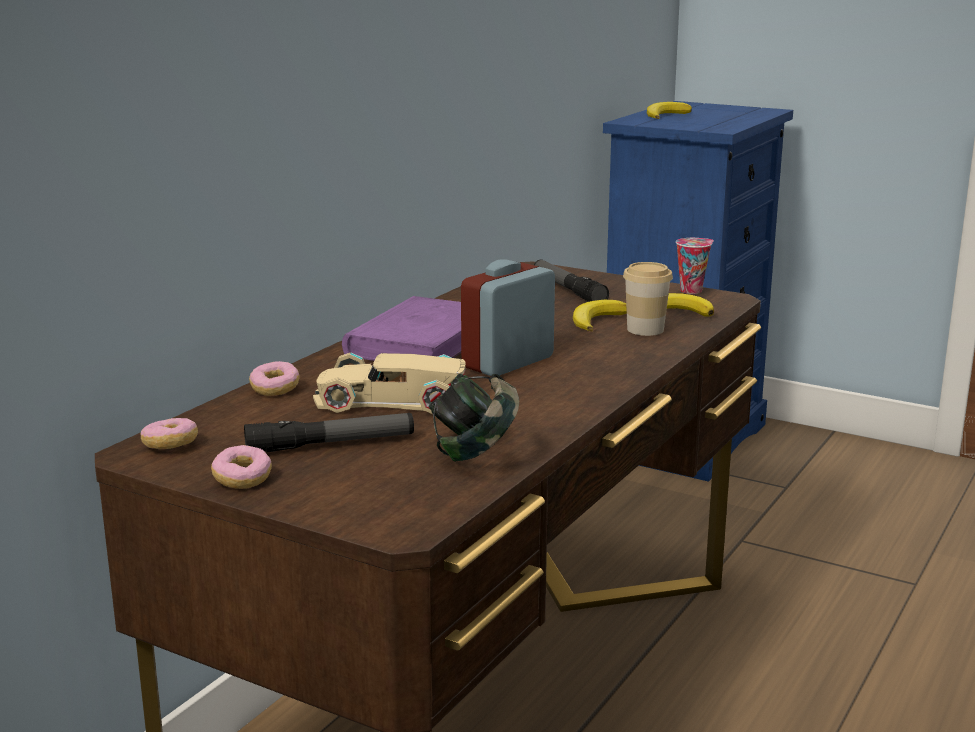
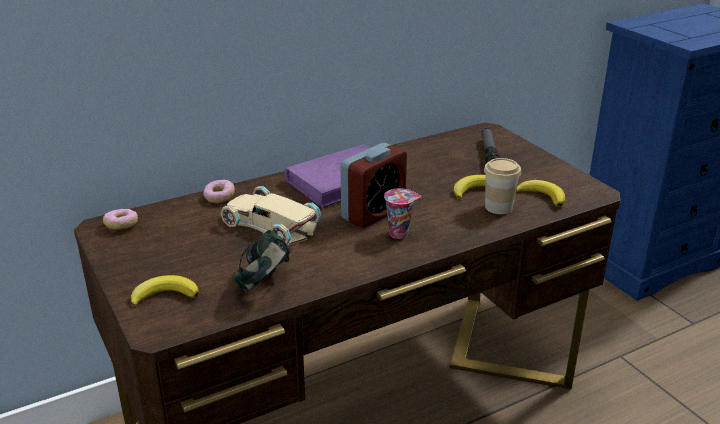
camera: 30 degrees right, 10 degrees up
donut [211,445,272,489] -> none
flashlight [244,413,414,452] -> none
alarm clock [461,259,555,377] -> alarm clock turned 150 degrees clockwise [341,143,407,228]
banana [647,102,692,119] -> banana moved to [131,275,199,307]
cup [676,238,714,294] -> cup moved to [384,188,421,239]

